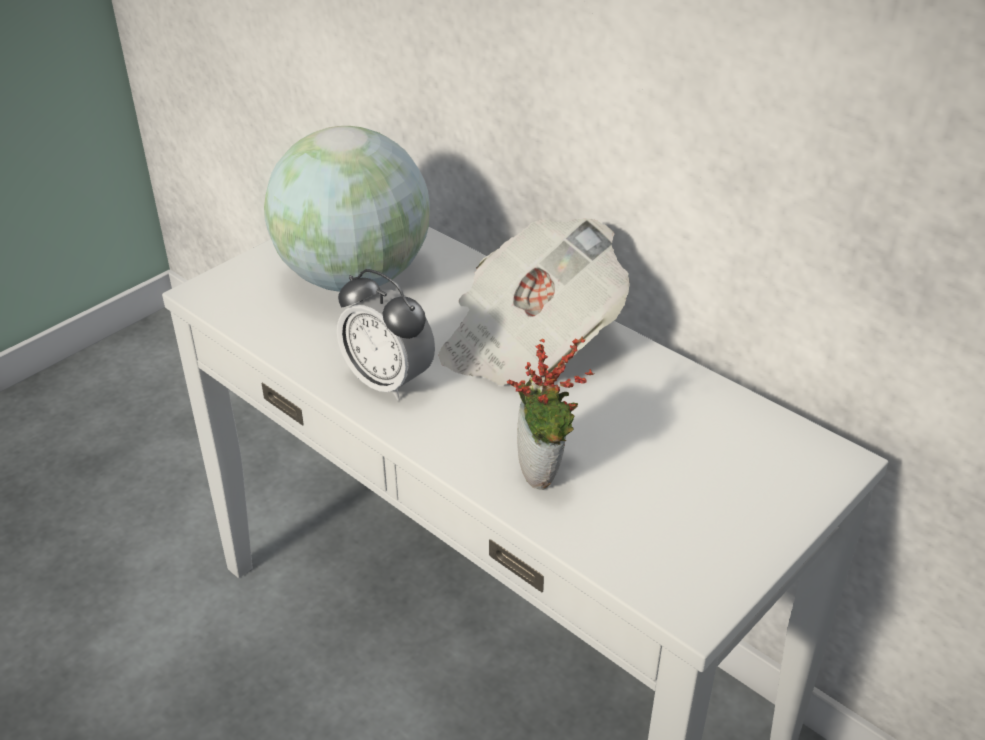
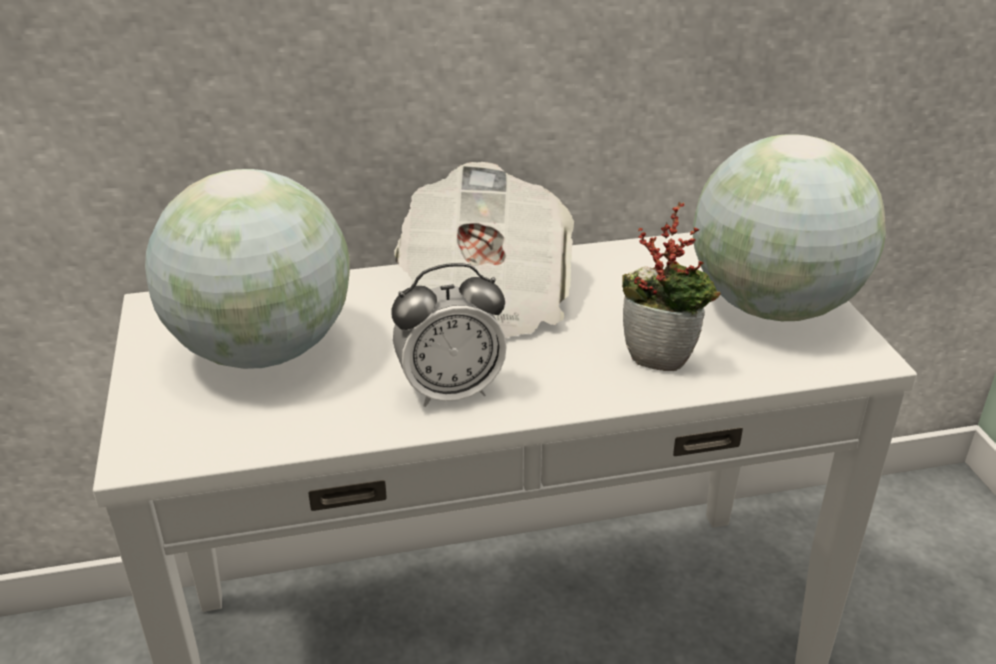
camera: 55 degrees left, 5 degrees down
none -> globe [693,134,886,321]

